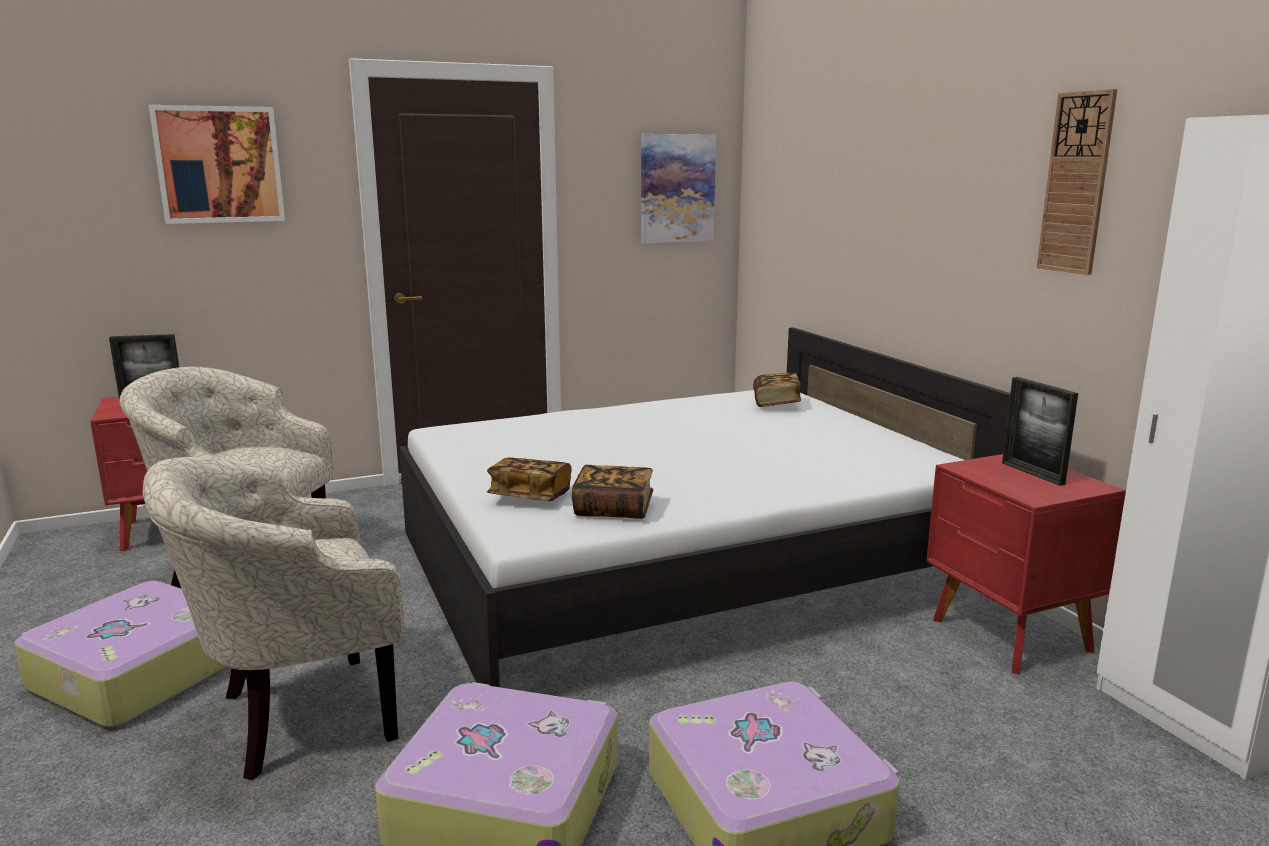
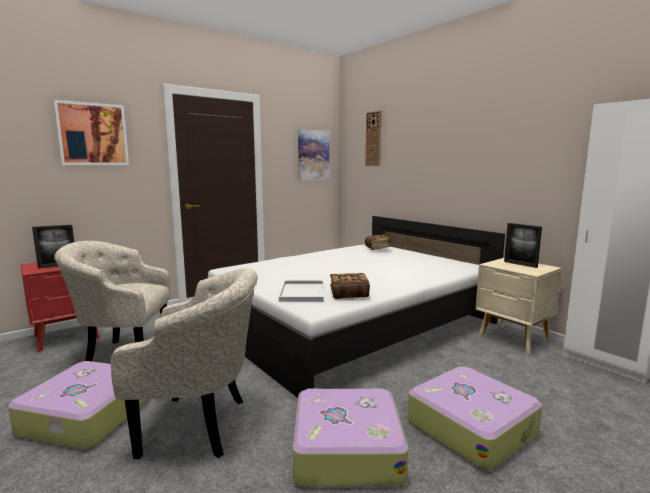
camera: 15 degrees left, 5 degrees down
beige armchair [143,457,404,780] -> beige armchair turned 135 degrees counterclockwise [111,268,258,459]
book [487,458,572,501] -> white tray [279,281,324,302]
red nightstand [927,454,1126,674] -> beige nightstand [476,258,562,354]
wall clock [1037,89,1117,275] -> wall clock moved to [365,111,382,166]

